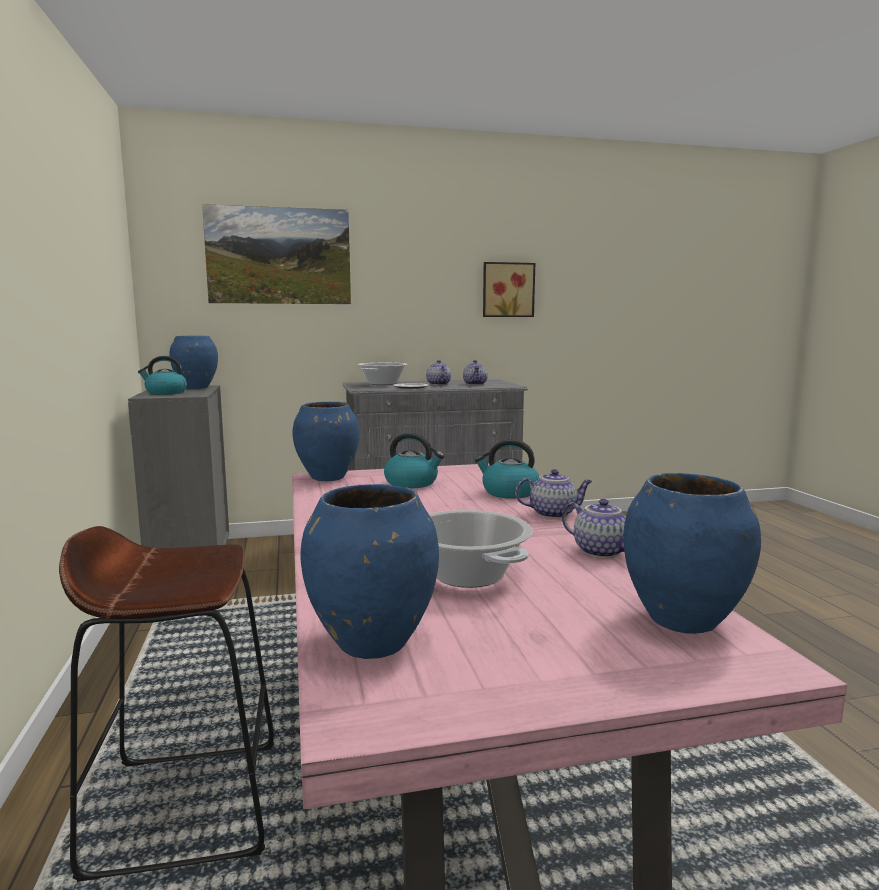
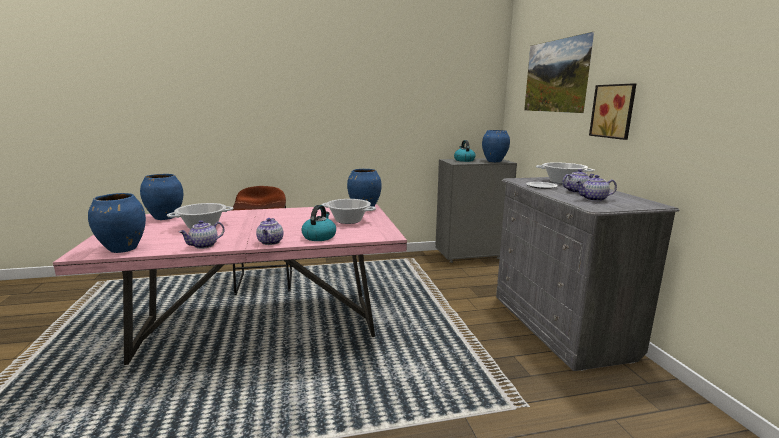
camera: 90 degrees right, 5 degrees up
kettle [384,433,444,488] -> cooking pot [321,199,376,224]
picture [483,262,535,317] -> picture moved to [589,83,636,140]

